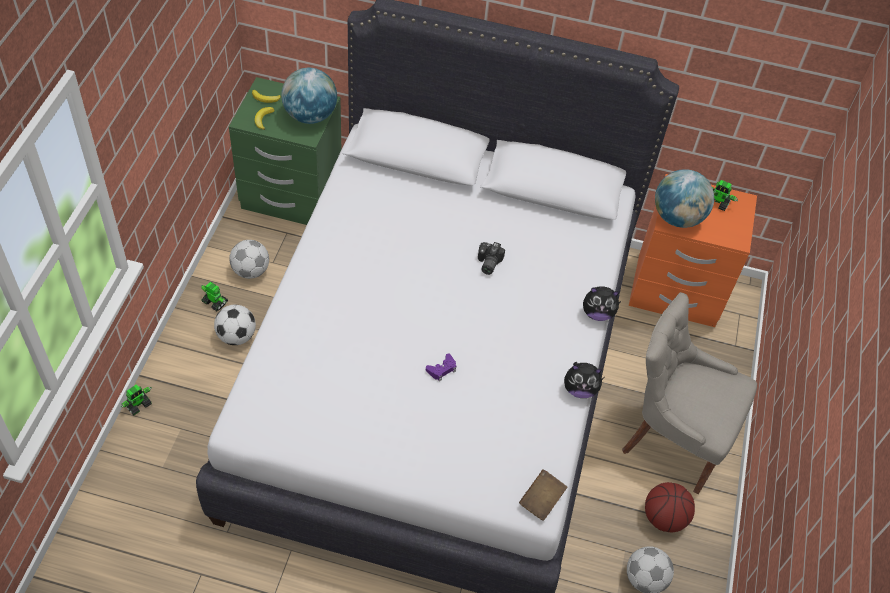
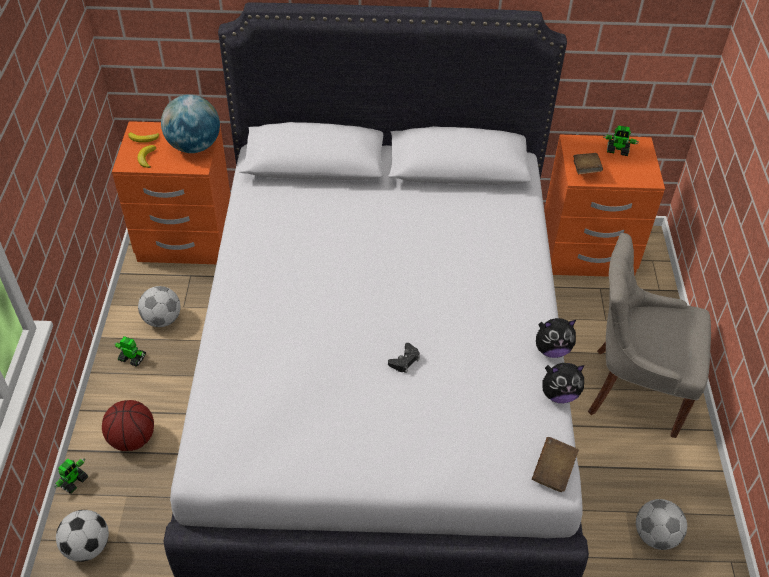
camera: 10 degrees left, 5 degrees down
football [214,305,256,345] -> football moved to [56,510,109,562]
green nightstand [229,77,341,225] -> orange nightstand [112,121,230,264]
purple game controller [426,353,456,381] -> black game controller [388,343,420,373]
camera [478,242,505,275] -> none
plush toy [583,286,621,321] -> plush toy moved to [542,363,584,403]
basketball [645,482,695,532] -> basketball moved to [102,400,154,451]
globe [655,169,714,228] -> brown book [573,153,603,174]

